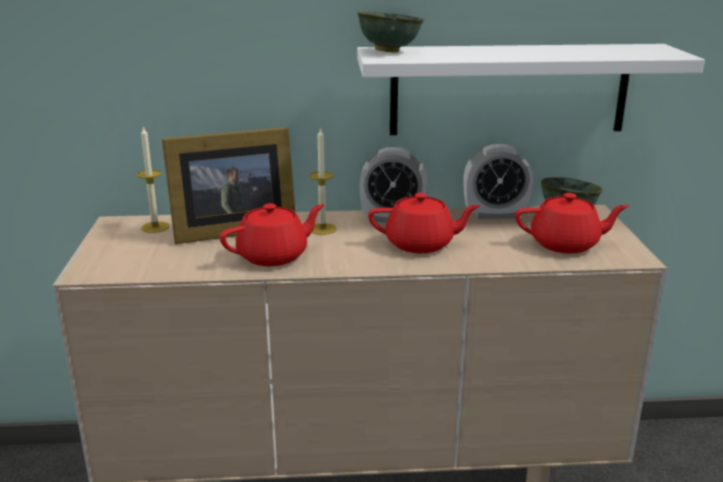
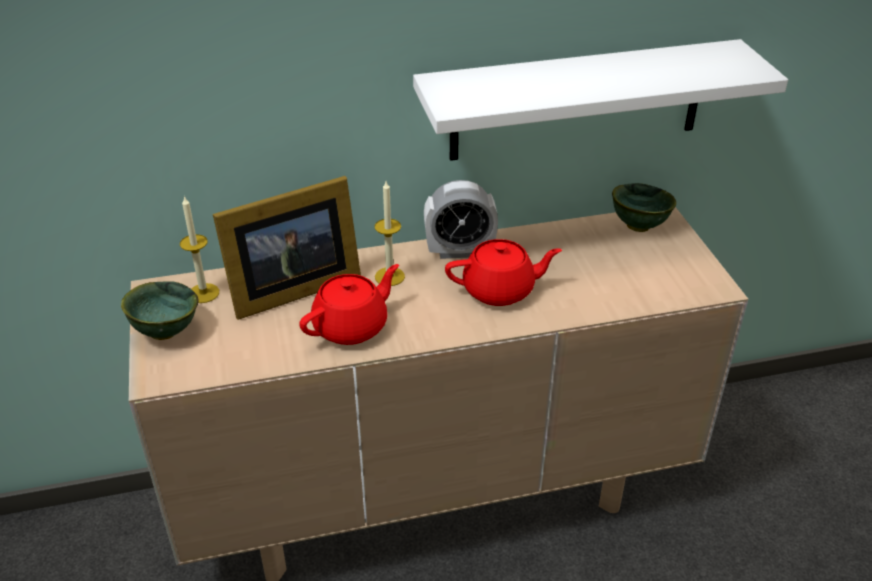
camera: 10 degrees left, 15 degrees up
green bowl [357,11,424,53] -> green bowl moved to [121,282,199,340]
alarm clock [463,144,533,219] -> none
red teapot [515,193,629,254] -> none

